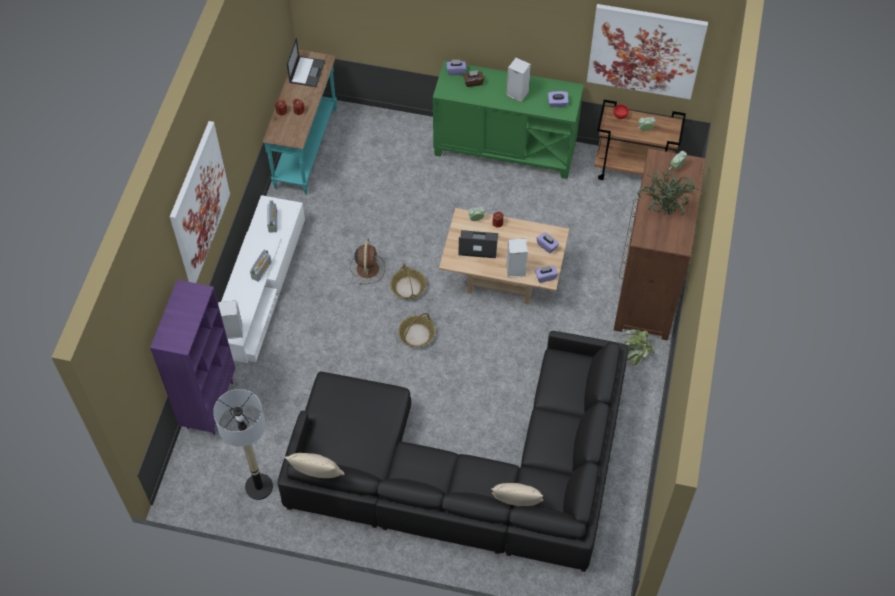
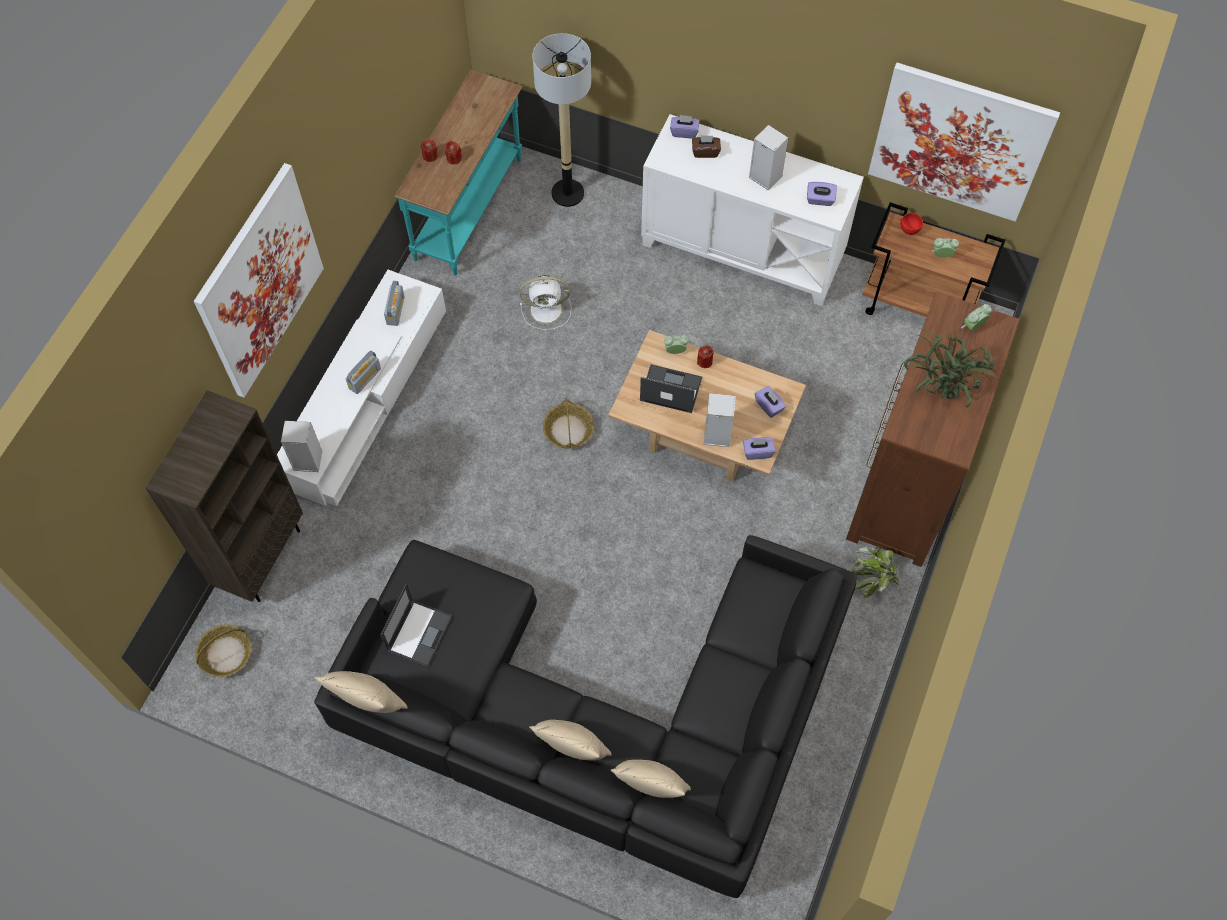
camera: 10 degrees right, 5 degrees up
purple bookcase [150,280,235,435] -> brown bookcase [145,390,303,602]
floor lamp [213,389,273,500] -> floor lamp moved to [532,33,591,207]
laptop [287,38,325,87] -> laptop moved to [380,583,452,667]
brown fan [350,238,385,285] -> none
basket [398,313,435,347] -> basket moved to [195,624,251,677]
green cabinet [433,61,584,179] -> white cabinet [641,114,864,306]
none -> white fan [520,275,571,330]
none -> beige pillow [529,720,612,761]

